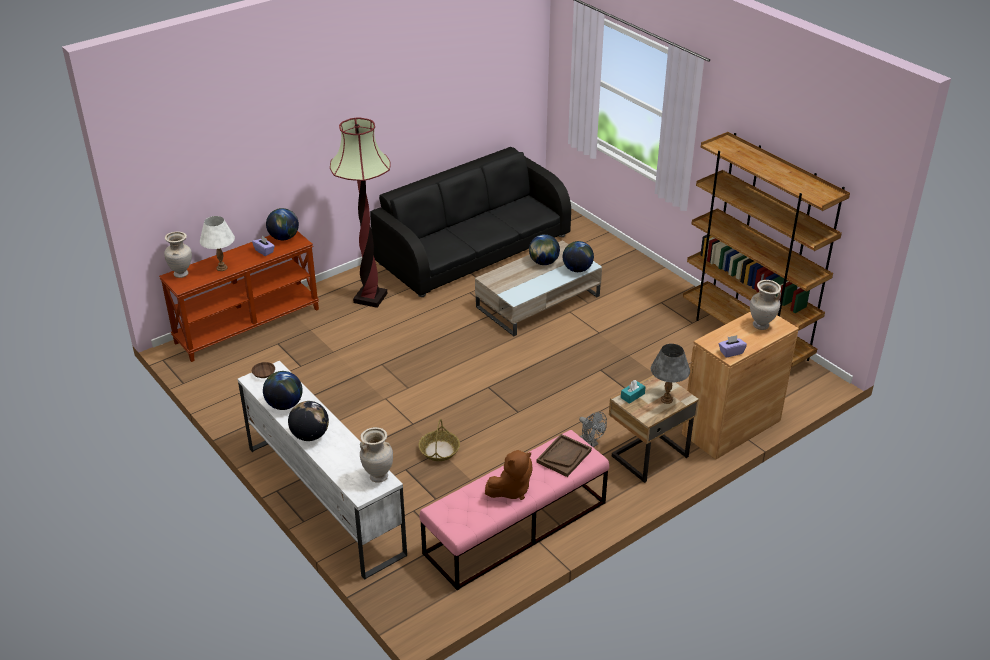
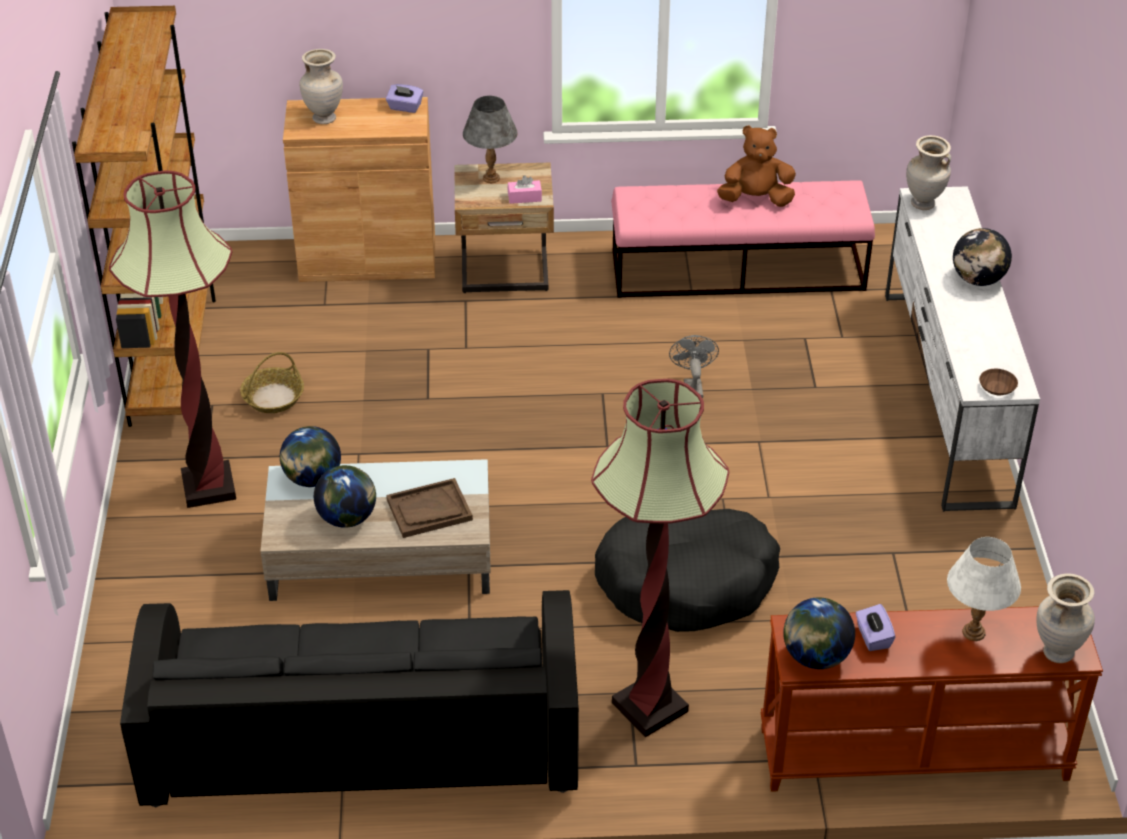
camera: 145 degrees left, 5 degrees up
globe [263,371,303,410] -> none
basket [419,419,460,461] -> basket moved to [240,352,304,413]
brown tray [536,434,592,477] -> brown tray moved to [386,478,473,538]
grey fan [579,412,607,447] -> grey fan moved to [669,335,719,398]
turquoise tissue box [621,380,646,404] -> pink tissue box [508,175,542,204]
none -> floor lamp [109,170,236,508]
none -> black dog bed [595,509,780,632]

